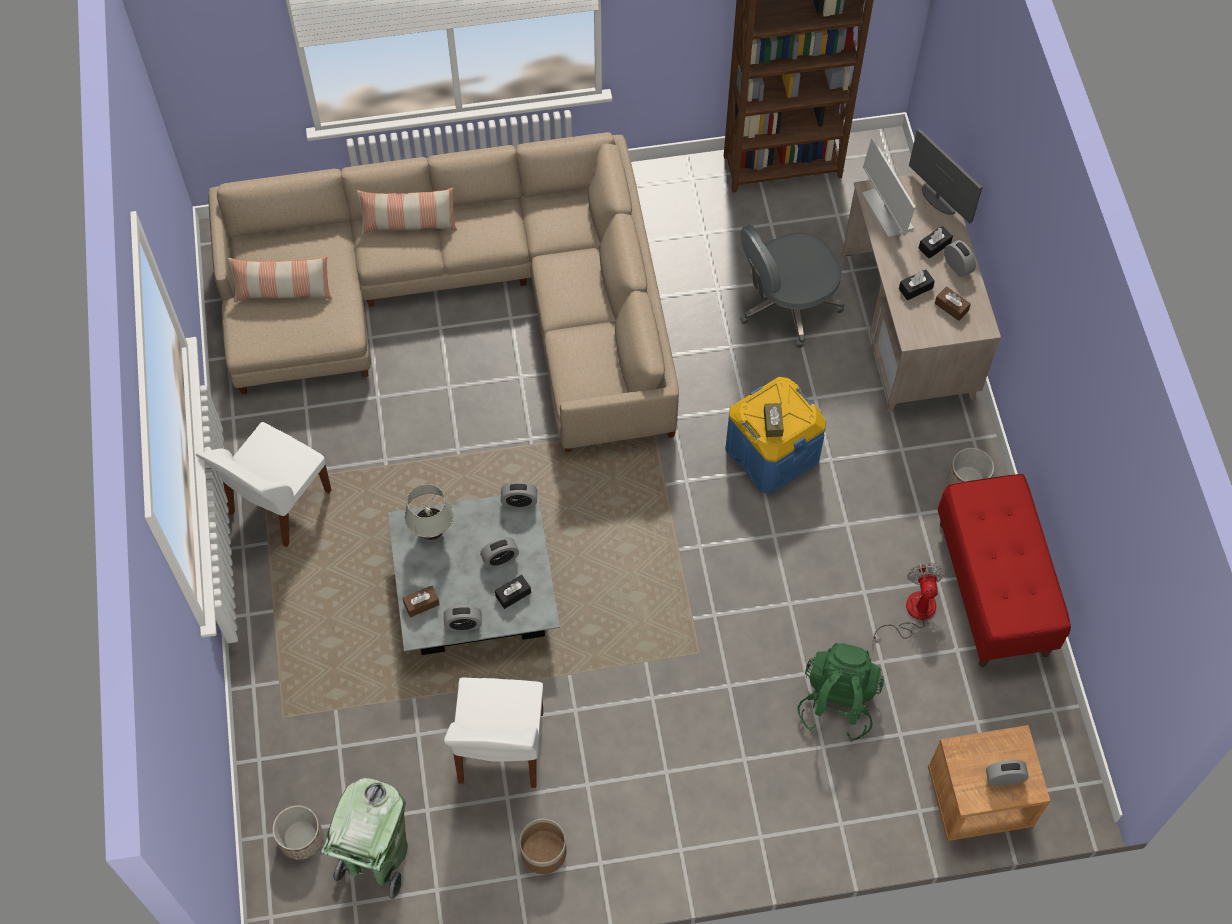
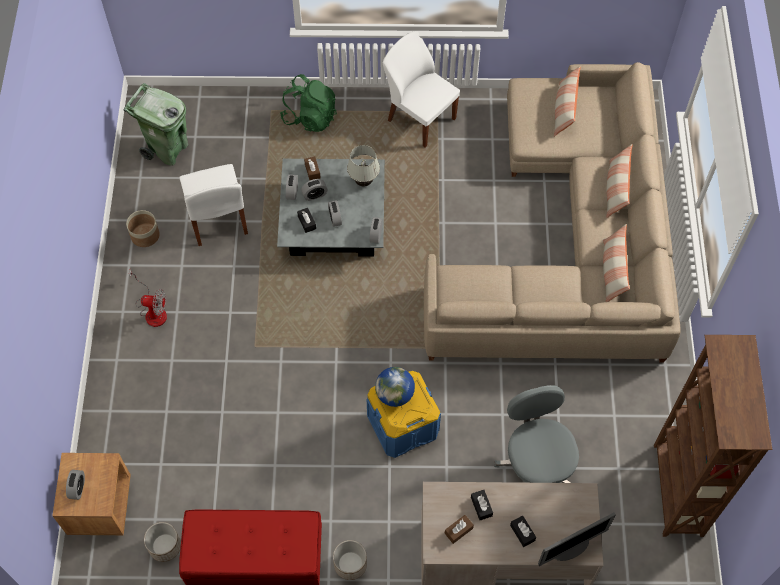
camera: 100 degrees right, 0 degrees up
planter [272,805,324,860] -> planter moved to [144,522,181,562]
white chair [444,678,543,788] -> white chair turned 120 degrees counterclockwise [179,164,248,246]
brown tissue box [764,403,784,437] -> globe [375,367,415,407]
green backpack [797,643,884,742] -> green backpack moved to [280,74,337,132]
monitor [862,138,916,238] -> none
fan [872,563,946,644] -> fan moved to [129,270,167,327]
alarm clock [944,240,976,277] -> alarm clock moved to [301,179,328,201]
none -> pillow [603,224,630,302]

